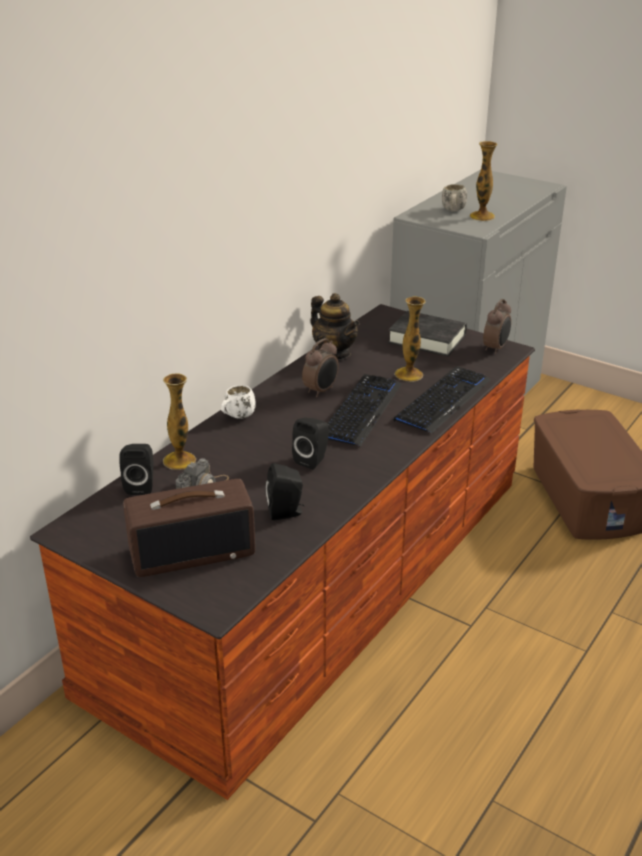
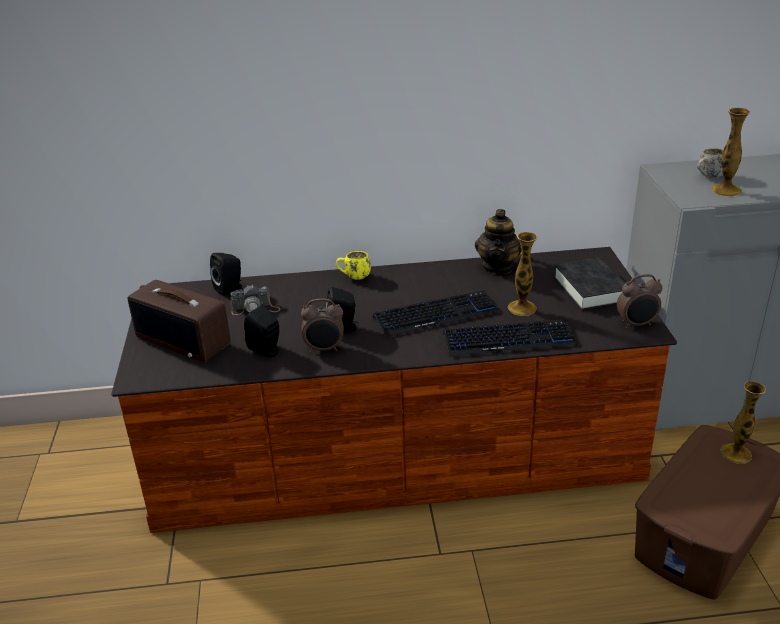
camera: 50 degrees right, 0 degrees up
vase [163,373,196,470] -> vase moved to [721,381,766,464]
white mug [221,385,256,419] -> yellow mug [336,251,371,280]
alarm clock [302,338,339,397] -> alarm clock moved to [301,299,344,353]

